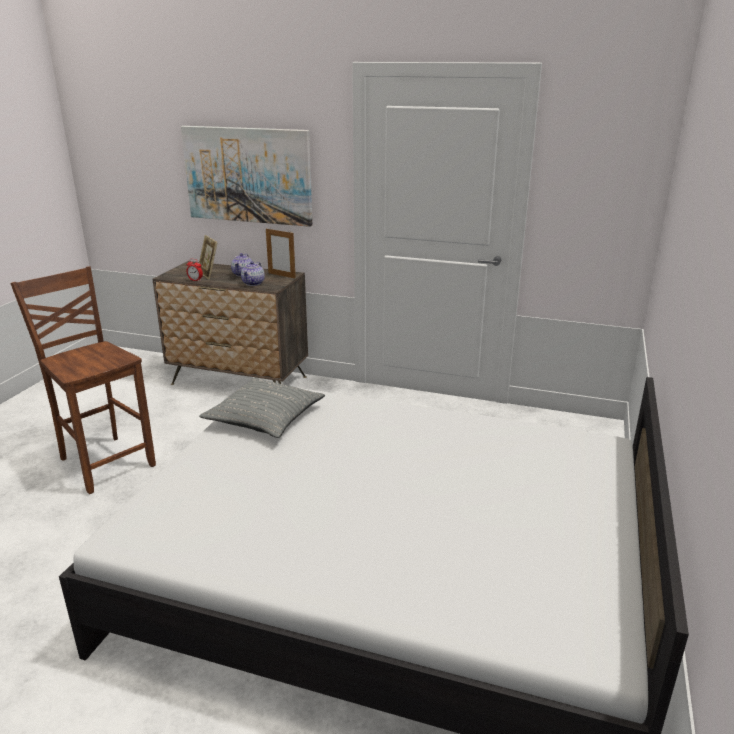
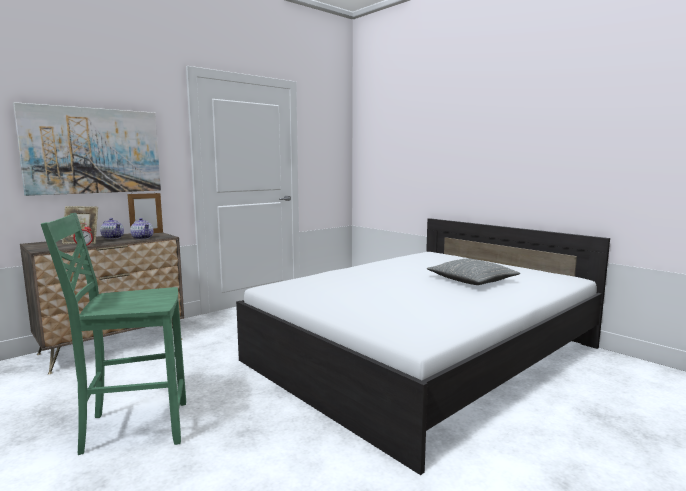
camera: 60 degrees left, 15 degrees down
brown chair [10,266,156,494] -> green chair [41,213,186,455]
grey pillow [199,378,325,438] -> grey pillow moved to [427,258,520,285]

